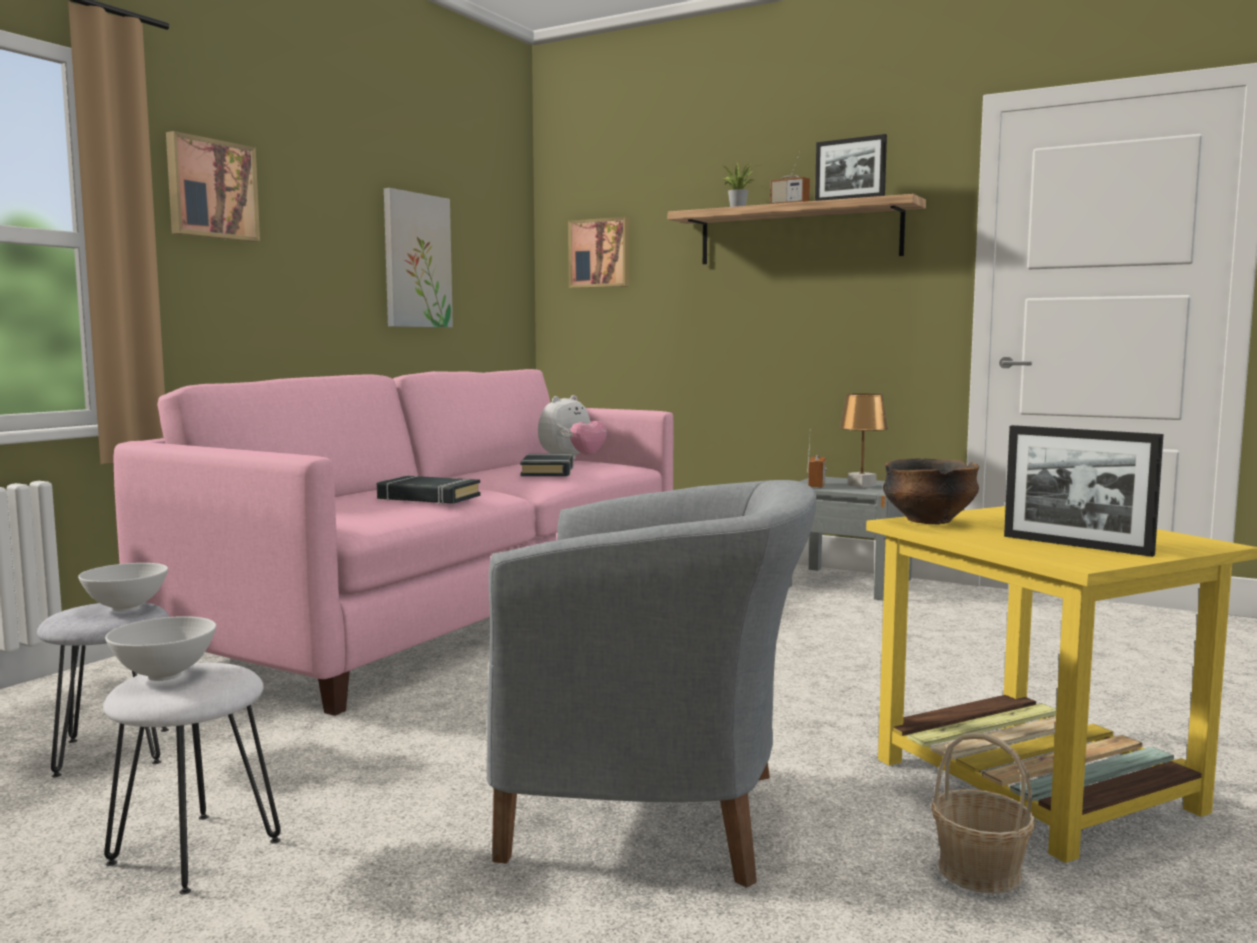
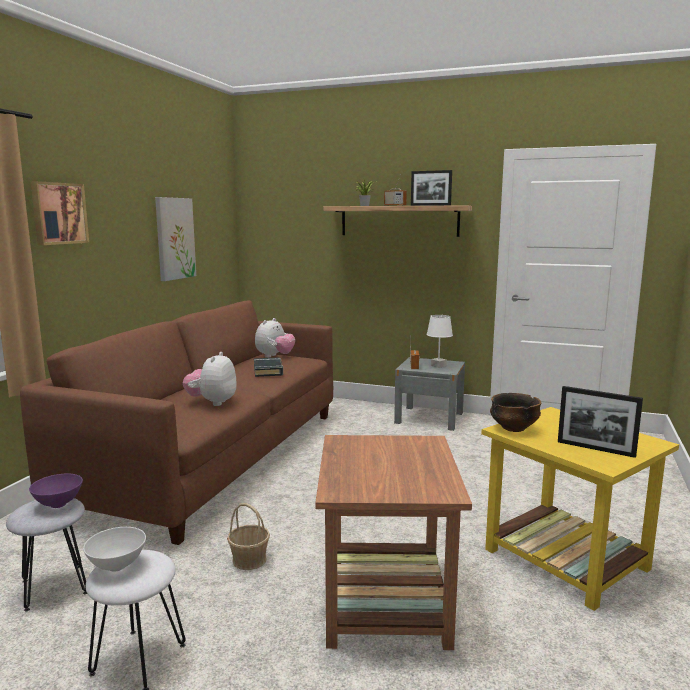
camera: 10 degrees left, 5 degrees up
white bowl [78,563,168,612] -> purple bowl [29,474,83,508]
pink sofa [113,369,673,716] -> brown sofa [20,301,333,545]
black book [377,476,481,504] -> plush toy [183,352,237,406]
grey armchair [487,480,816,888] -> brown side table [315,435,472,650]
picture [568,217,629,288] -> none
brown table lamp [839,393,888,488] -> white table lamp [426,315,453,368]
basket [931,732,1036,894] -> basket moved to [227,503,270,570]

